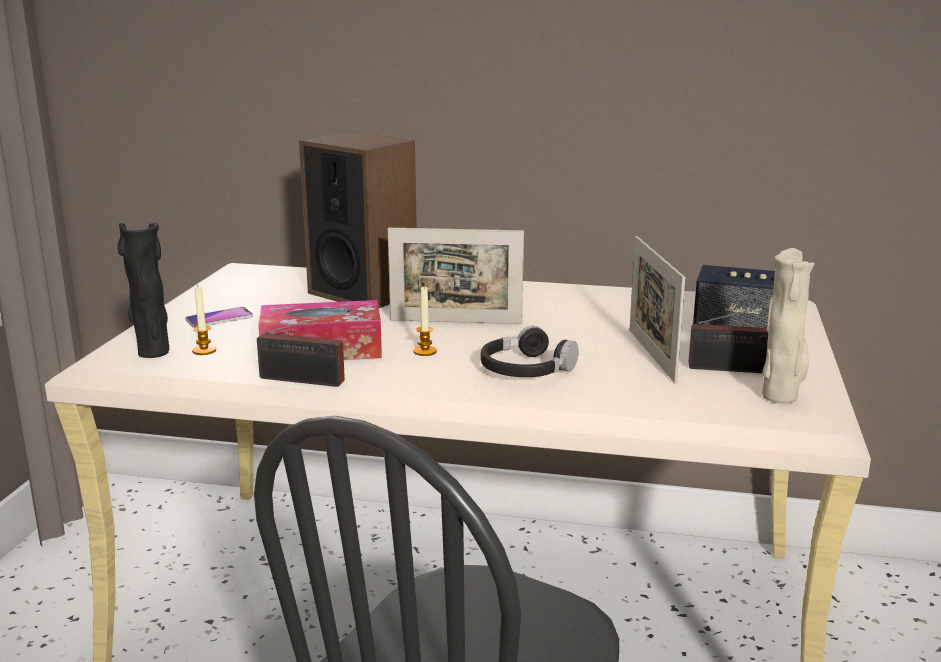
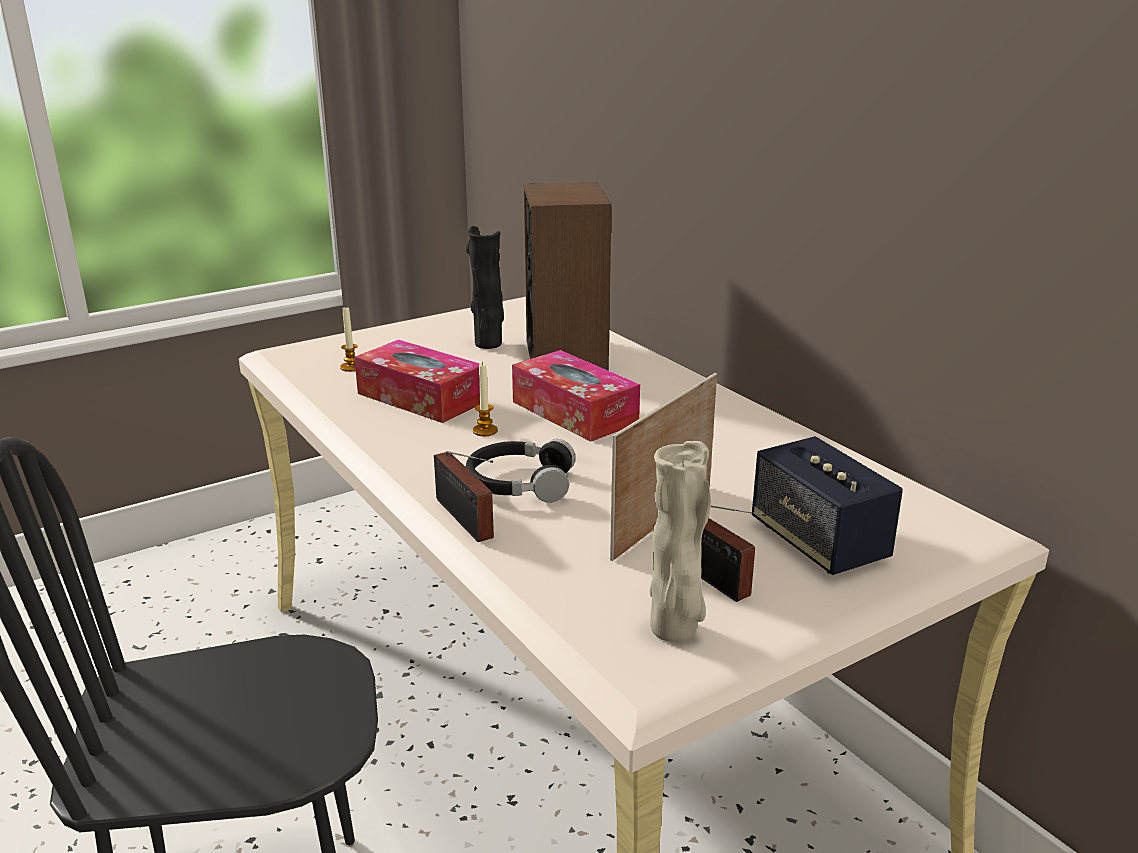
camera: 45 degrees right, 5 degrees up
black vase [118,223,169,358] -> black vase moved to [466,226,504,349]
phone [185,307,253,328] -> none
radio [257,310,350,387] -> radio moved to [434,451,494,542]
picture frame [388,228,524,324] -> tissue box [512,350,640,442]

